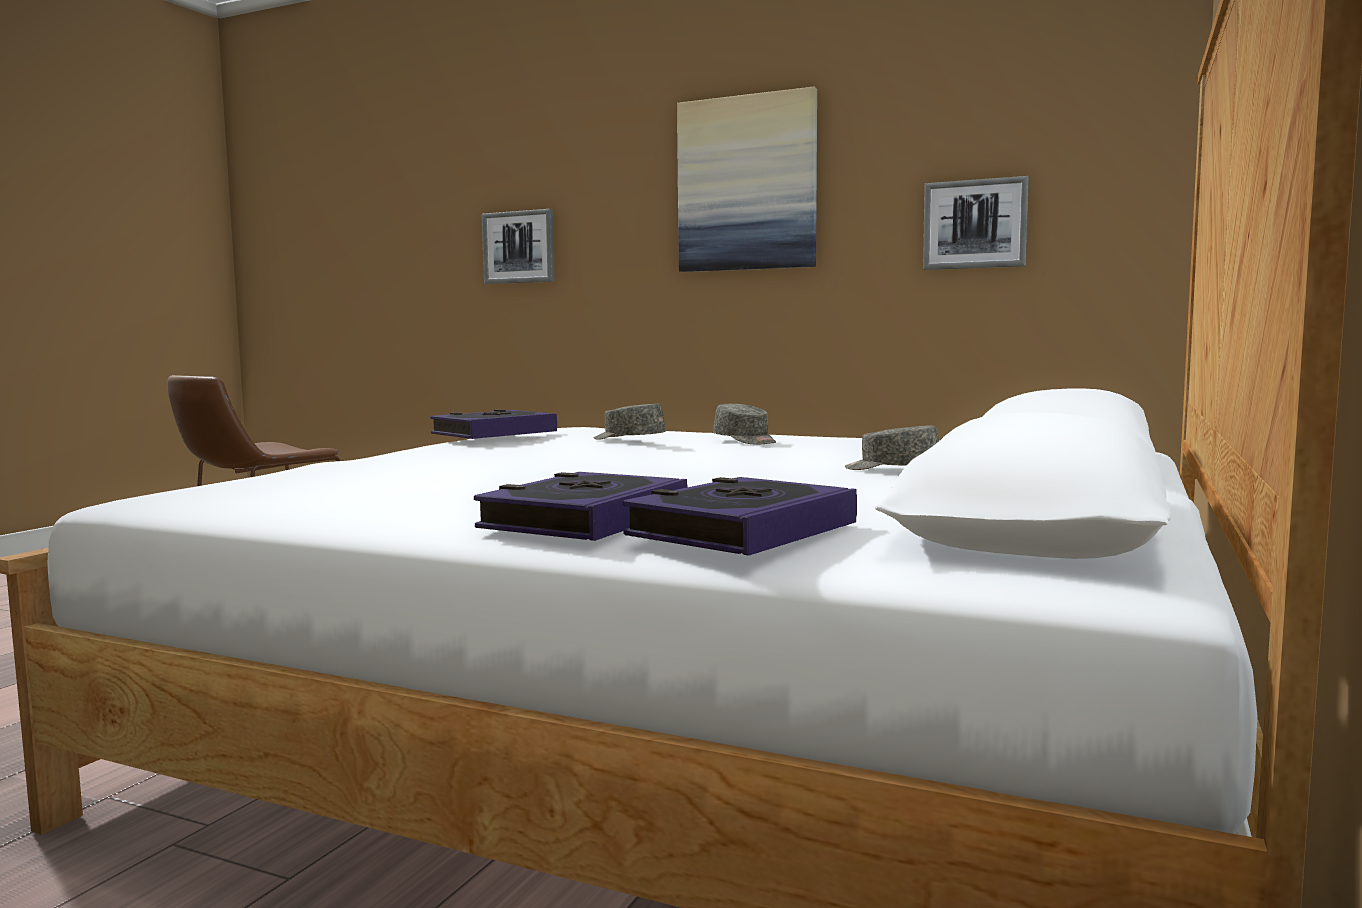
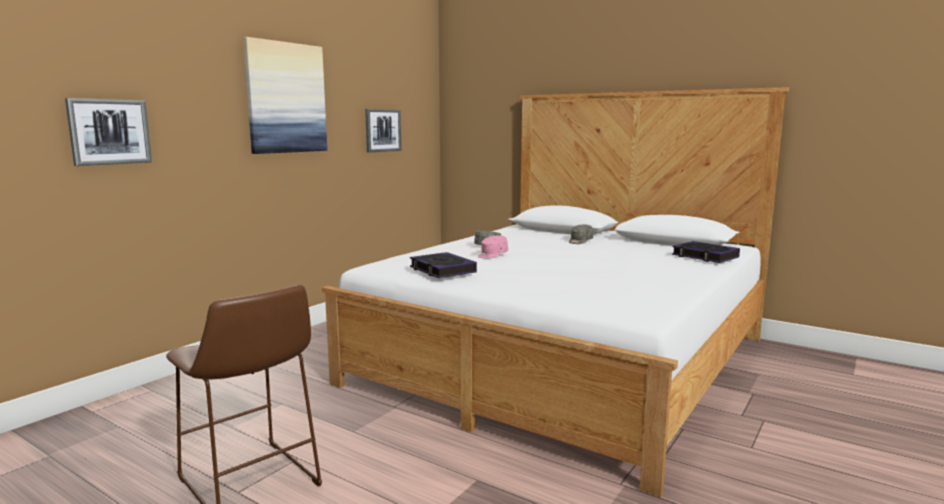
camera: 80 degrees left, 5 degrees up
book [474,472,687,541] -> none
grey cap [594,403,665,440] -> pink cap [478,235,508,258]

